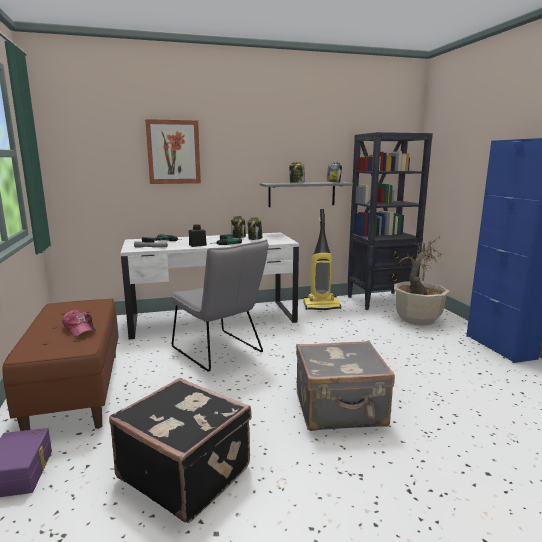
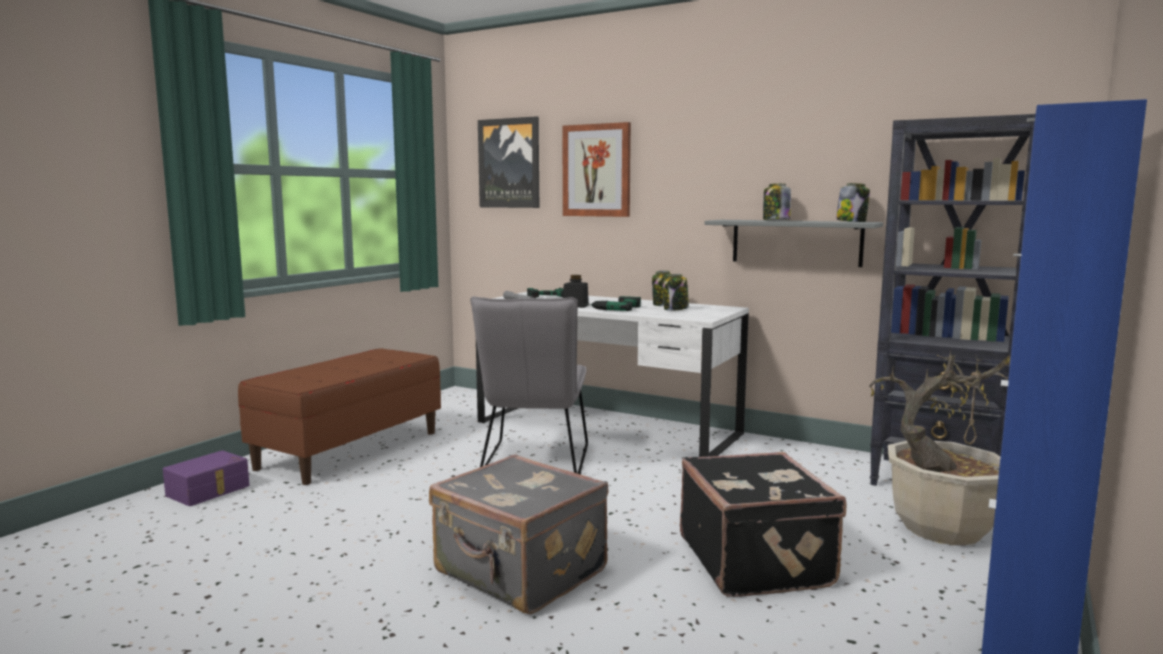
camera: 45 degrees right, 5 degrees down
cap [62,309,96,337] -> none
black suitcase [109,378,252,523] -> black suitcase moved to [680,452,847,597]
vacuum cleaner [304,209,341,310] -> none
none -> picture [478,116,539,208]

